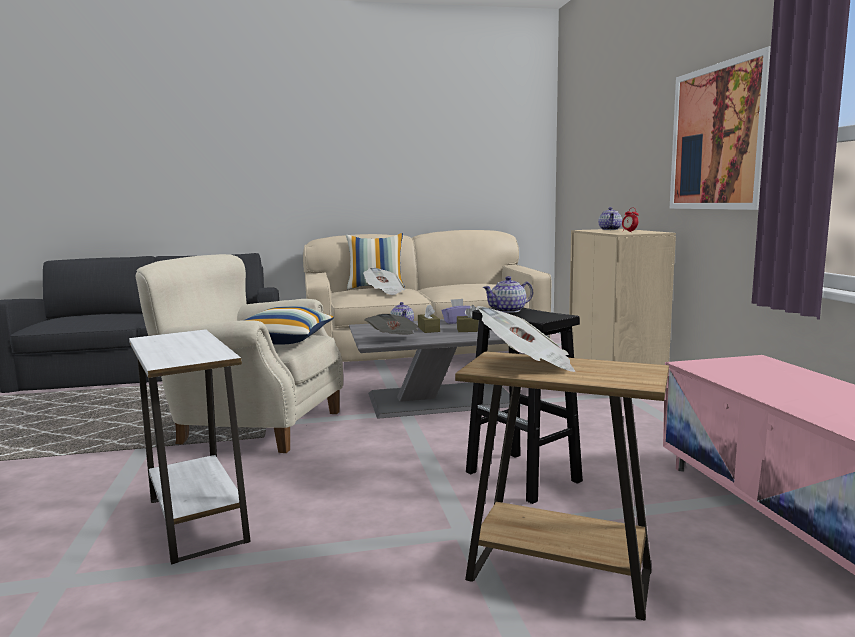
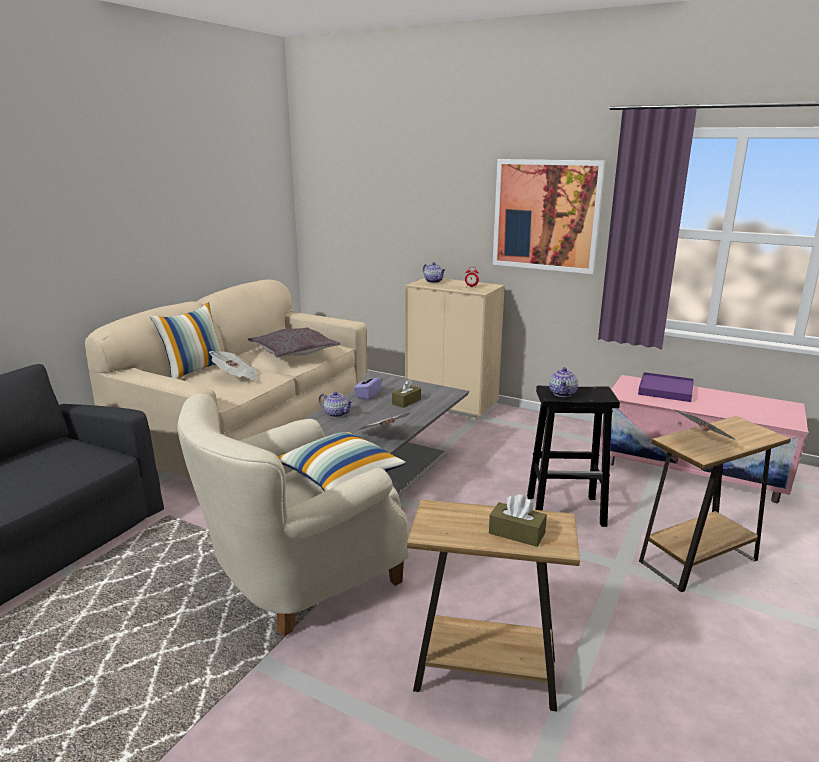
camera: 50 degrees left, 10 degrees up
white side table [129,329,251,564] -> brown side table [407,499,580,712]
brown tissue box [418,304,440,333] -> brown tissue box moved to [489,494,547,547]
none -> grey pillow [248,327,340,358]
none -> purple tray [638,372,694,402]

